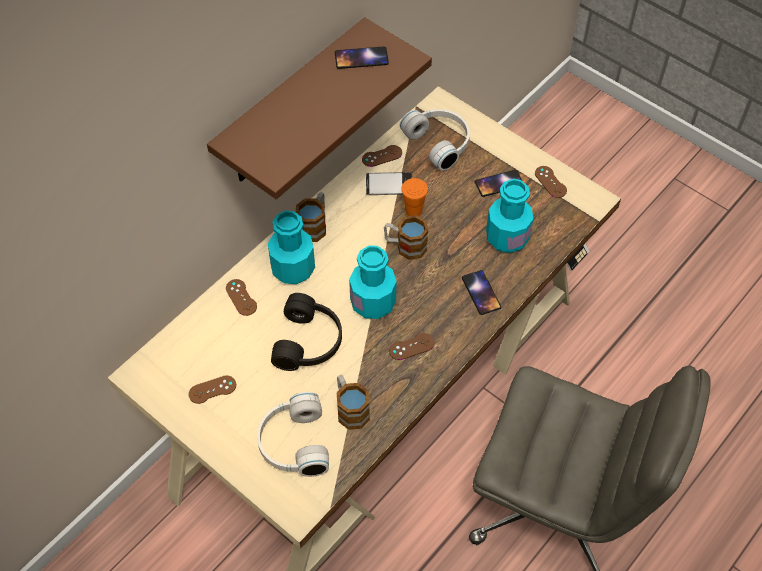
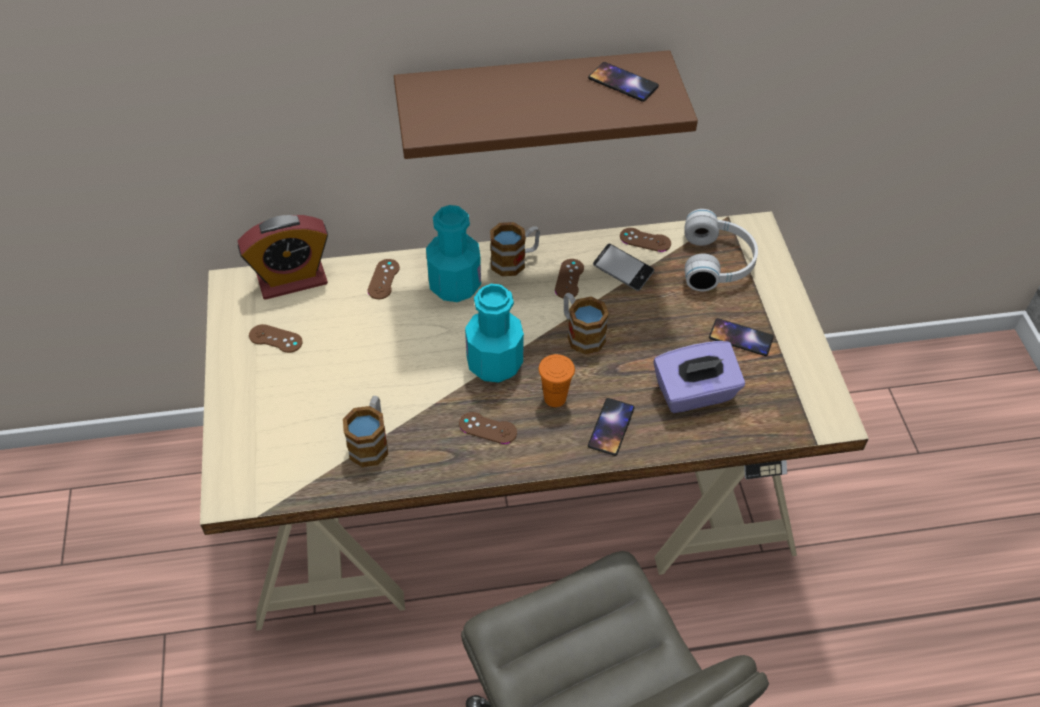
camera: 40 degrees right, 5 degrees down
white headphones [257,392,329,477] -> none
black headphones [271,293,342,371] -> none
orange cup [401,178,428,216] -> orange cup moved to [539,354,575,407]
turquoise bottle [486,179,533,253] -> purple tissue box [653,341,745,413]
brown game controller [535,166,567,198] -> brown game controller moved to [555,259,584,299]
none -> alarm clock [238,215,328,300]

